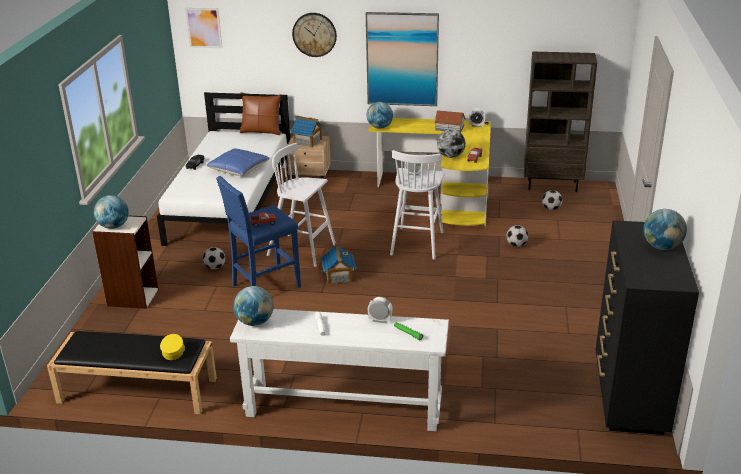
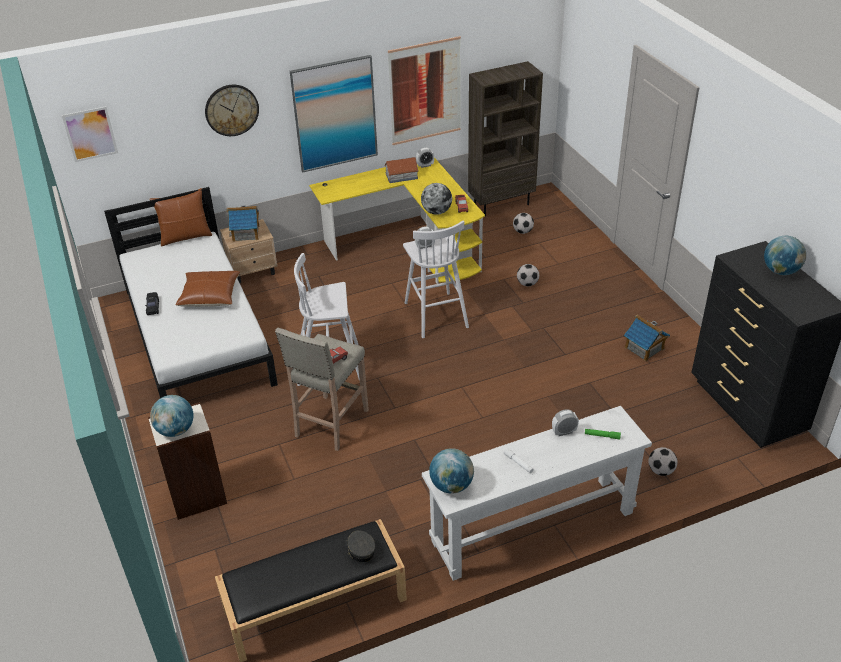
camera: 30 degrees left, 10 degrees up
yellow cap [160,334,185,360] -> grey cap [345,530,375,562]
football [203,247,225,269] -> football moved to [649,447,678,476]
blue pillow [207,148,270,176] -> brown pillow [175,271,240,307]
blue stool [216,176,301,288] -> beige stool [275,328,369,451]
toy house [321,243,357,285] -> toy house moved to [624,315,670,361]
globe [367,102,393,129] -> none
none -> picture [388,36,461,145]

